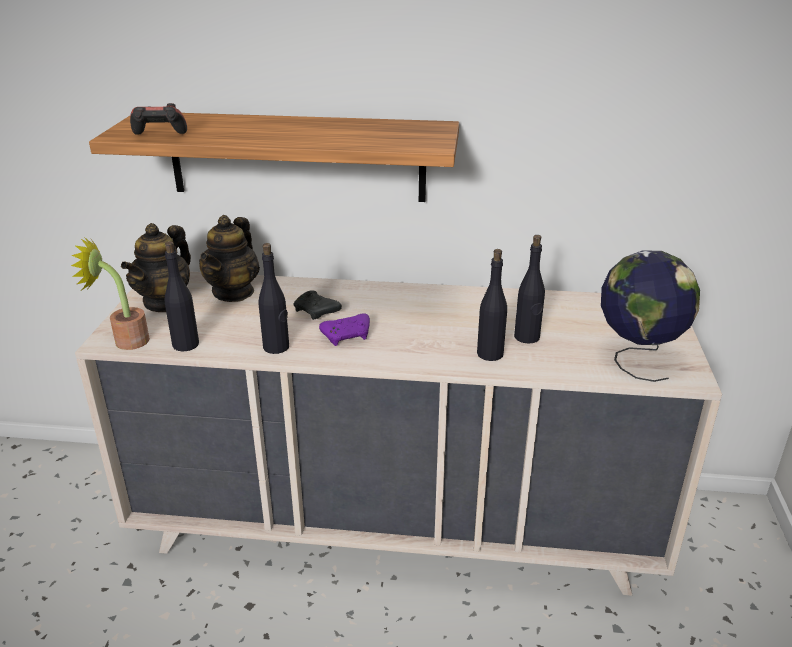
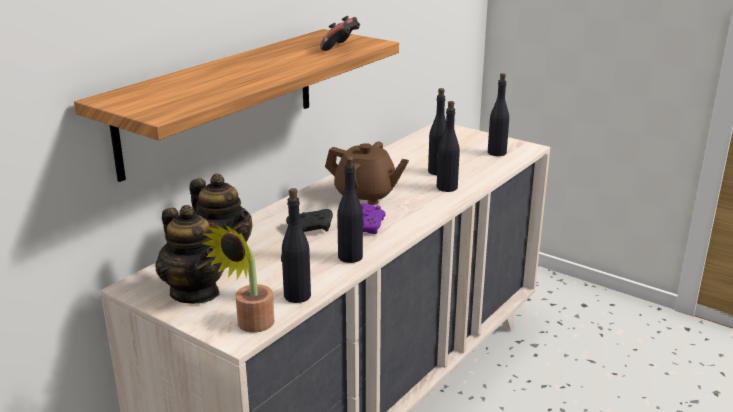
camera: 60 degrees left, 5 degrees down
game controller [130,103,187,135] -> game controller moved to [320,16,360,51]
globe [601,250,700,382] -> black bottle [488,73,509,156]
none -> brown teapot [325,141,409,205]

